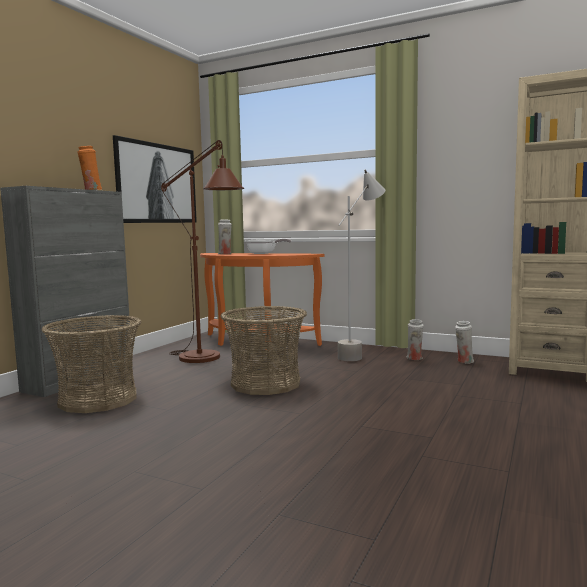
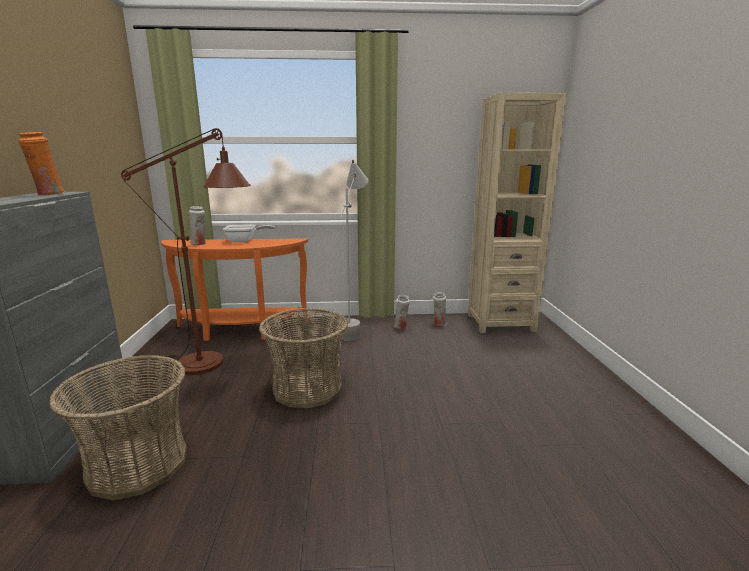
camera: 30 degrees left, 10 degrees up
picture [113,135,197,223] -> none

